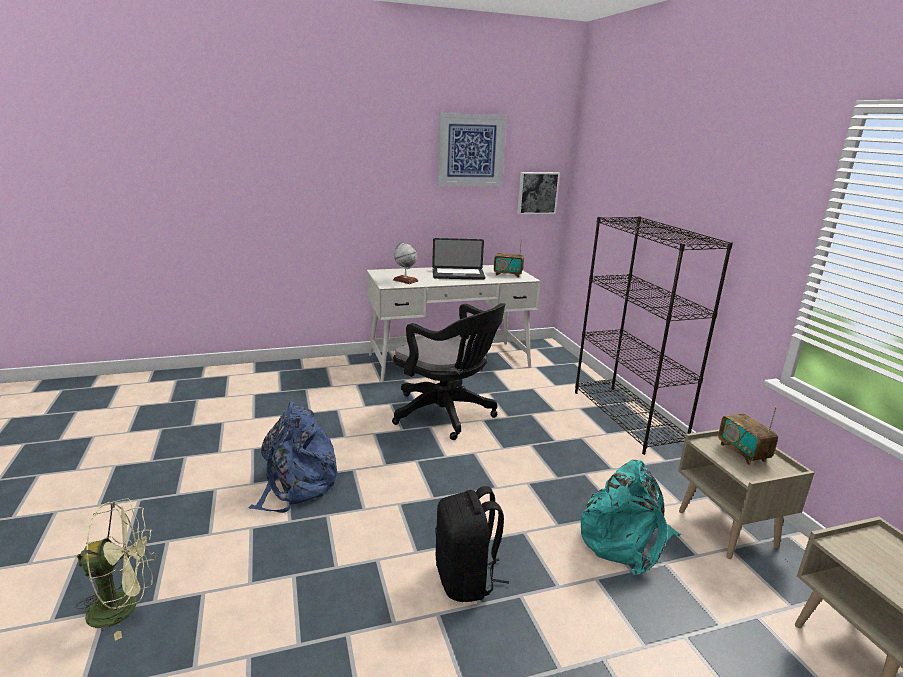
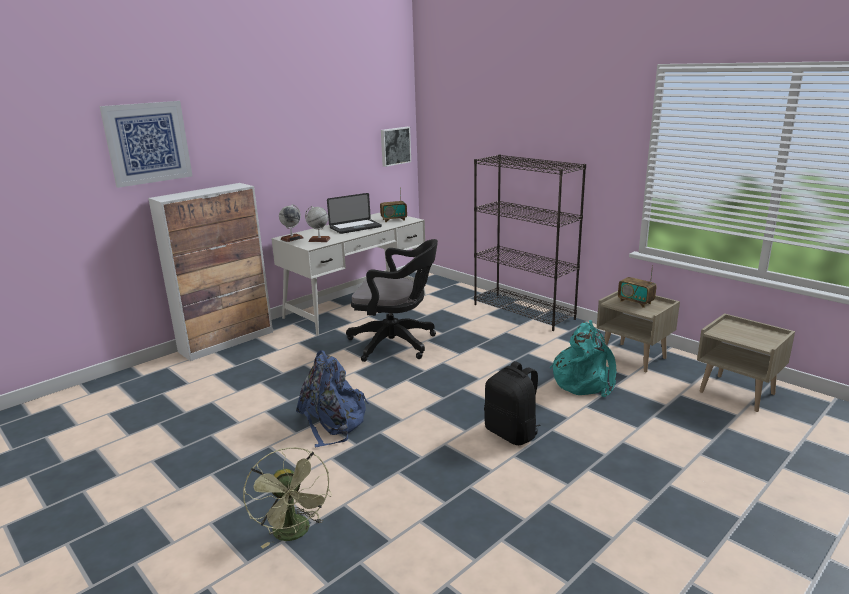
camera: 25 degrees left, 0 degrees up
green fan [76,499,157,641] -> green fan turned 105 degrees clockwise [243,447,332,549]
picture [437,112,506,186] -> picture moved to [99,101,192,188]
none -> cabinet [148,183,273,361]
none -> globe [279,204,304,242]

